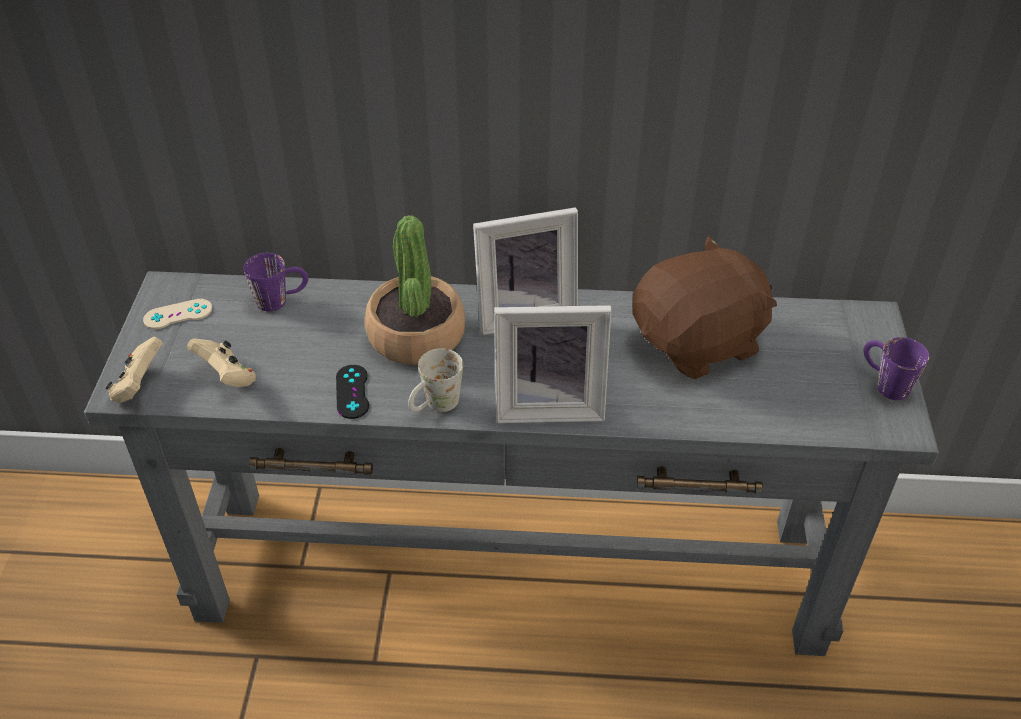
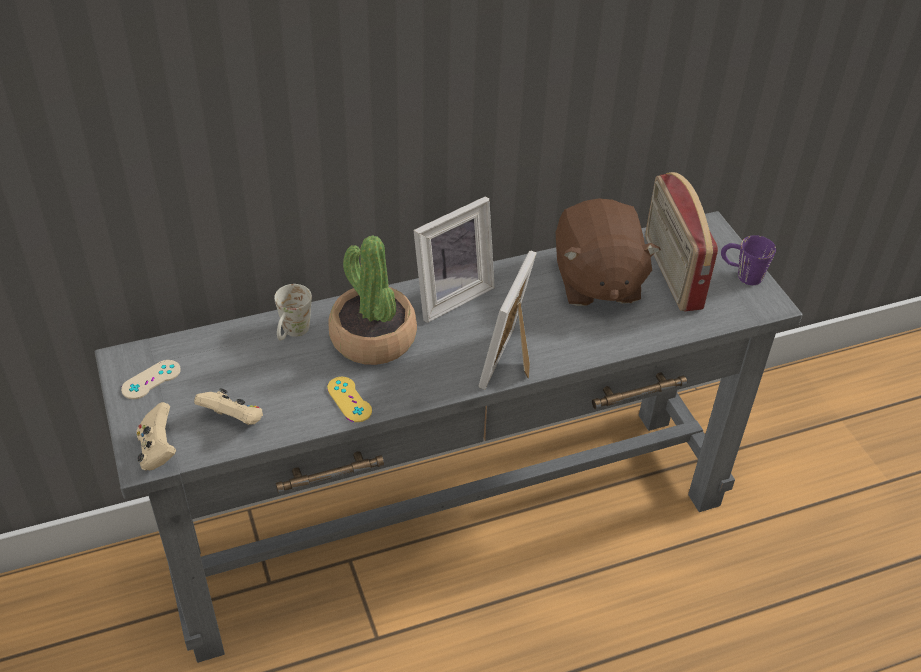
camera: 25 degrees left, 0 degrees up
purple mug [243,253,309,311] -> none
black game controller [336,365,369,419] -> yellow game controller [327,377,372,422]
white mug [408,348,463,412] -> white mug moved to [274,284,312,340]
picture frame [494,305,612,423] -> picture frame turned 135 degrees clockwise [478,251,536,390]
brown plush toy [632,236,777,379] -> brown plush toy turned 135 degrees clockwise [556,198,661,306]
none -> radio [645,172,718,311]

